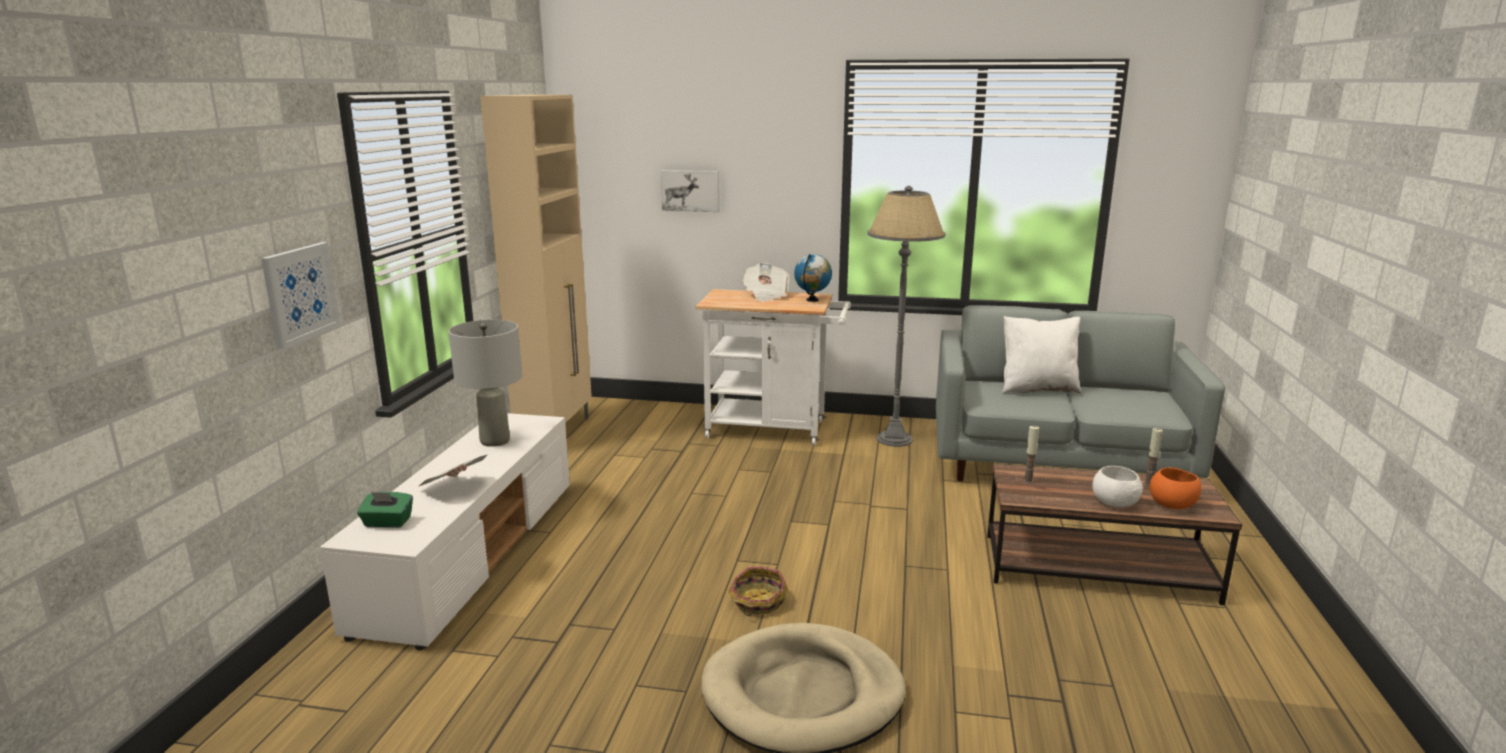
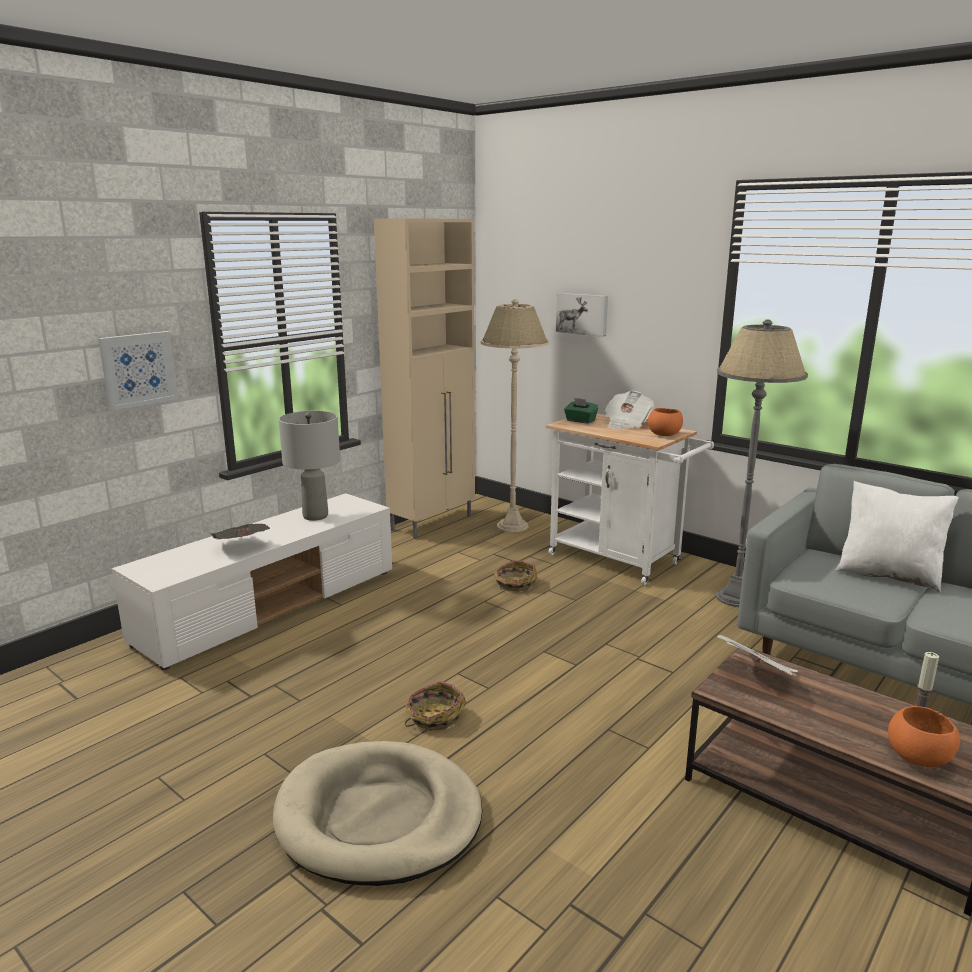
camera: 30 degrees right, 0 degrees up
green tissue box [357,492,413,528] -> green tissue box moved to [564,398,599,423]
globe [794,254,832,302] -> orange bowl [648,408,683,436]
candle [1023,426,1039,483] -> newspaper [717,635,798,676]
white bowl [1093,466,1143,507] -> none
none -> beige floor lamp [481,299,549,532]
none -> basket [494,560,537,591]

